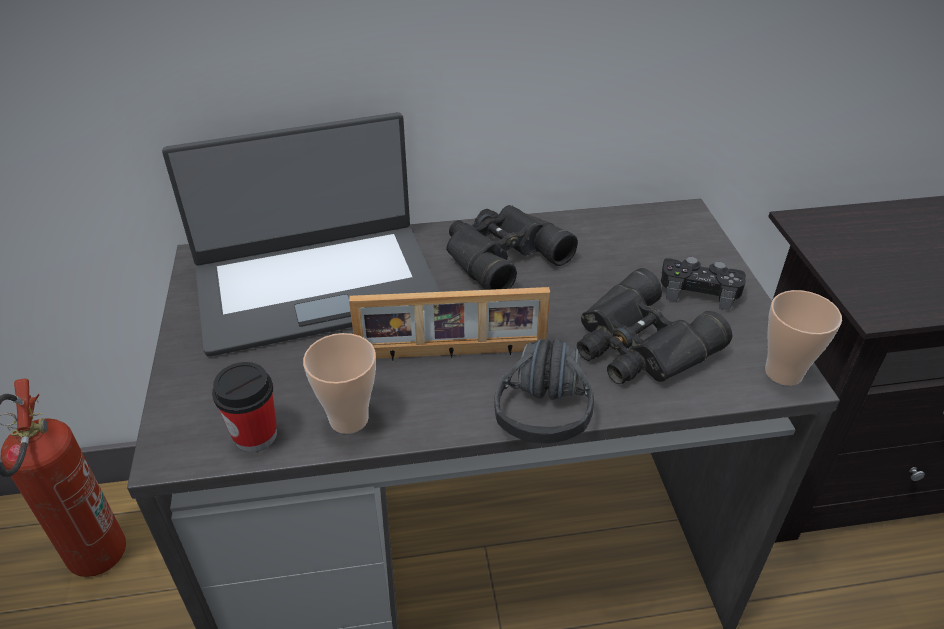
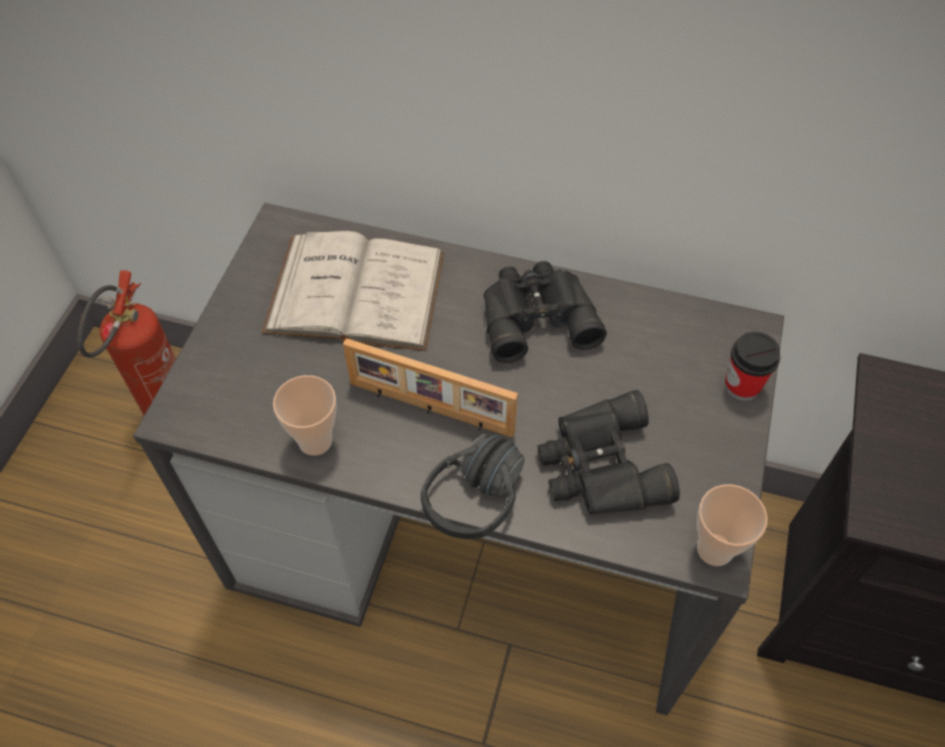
camera: 25 degrees right, 15 degrees up
laptop [162,112,440,357] -> white book [262,231,444,351]
cup [212,362,277,452] -> cup moved to [724,332,780,401]
black game controller [661,257,746,311] -> none

